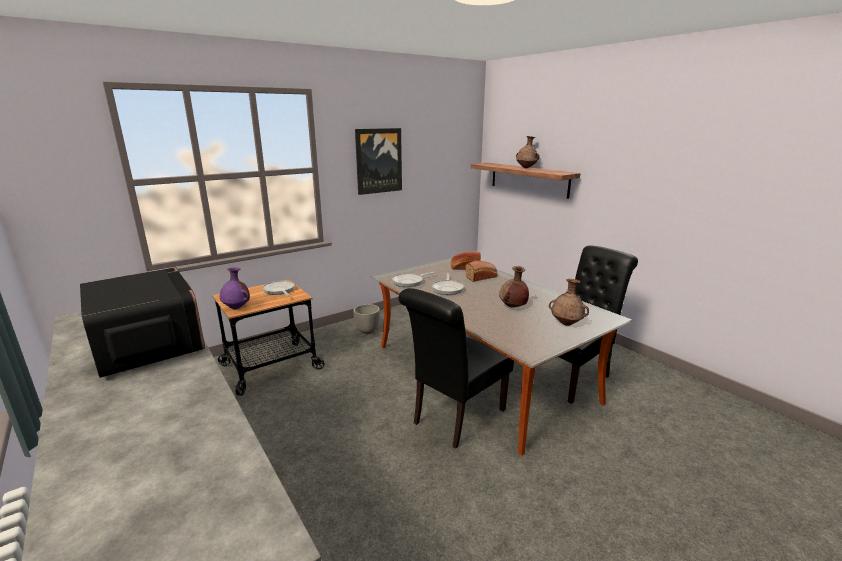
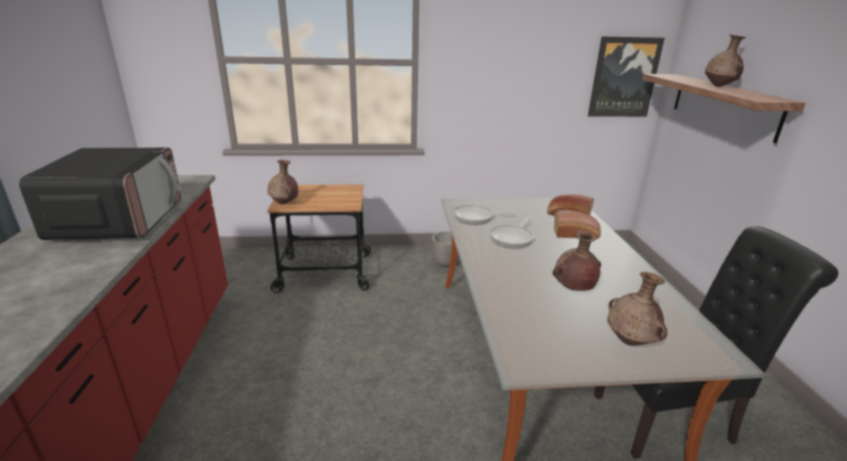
camera: 30 degrees right, 5 degrees up
purple vase [220,268,250,309] -> brown vase [267,160,298,204]
frying pan [262,280,295,296] -> none
picture [355,128,402,195] -> picture moved to [588,36,665,117]
black chair [399,288,514,449] -> none

